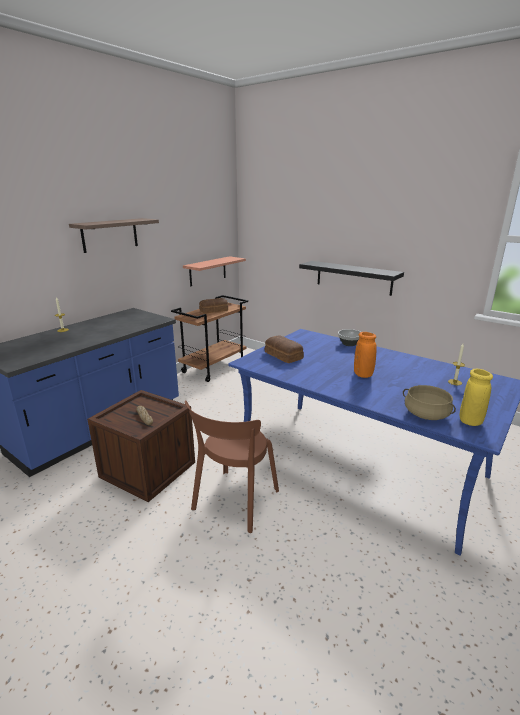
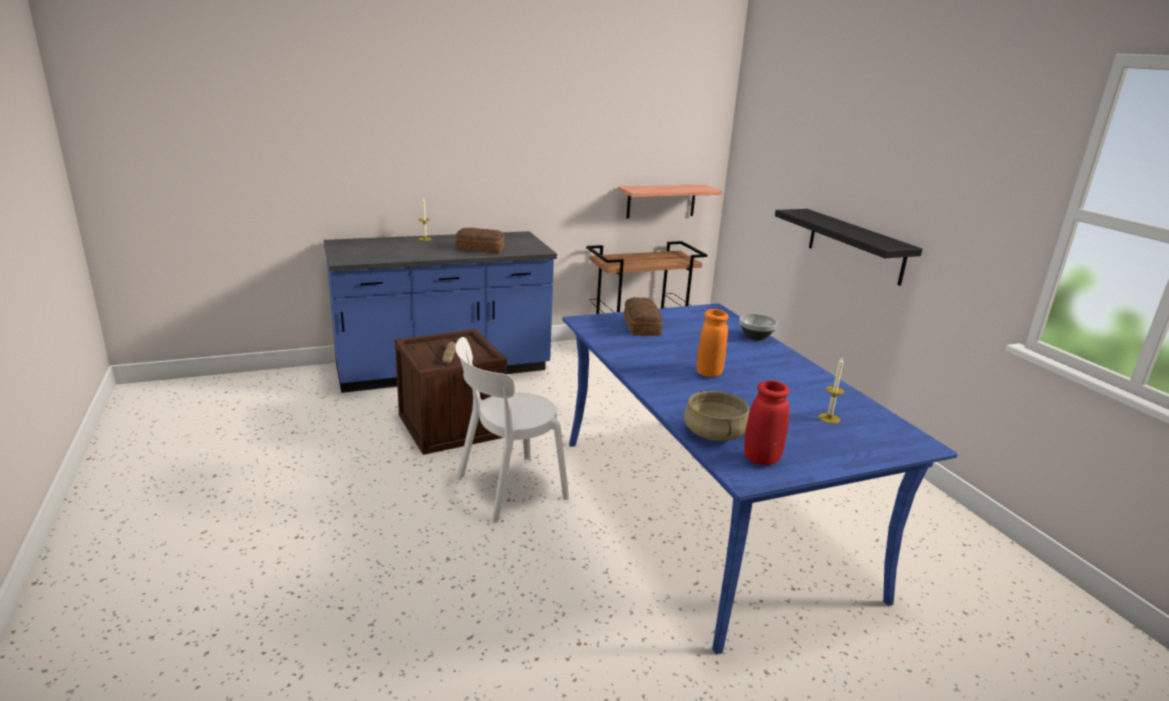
camera: 30 degrees right, 0 degrees up
shelf [69,218,159,253] -> none
brown chair [185,400,279,533] -> white chair [455,337,569,523]
bread [199,298,228,314] -> bread moved to [455,228,505,253]
yellow vase [460,369,493,426] -> red vase [744,380,789,465]

